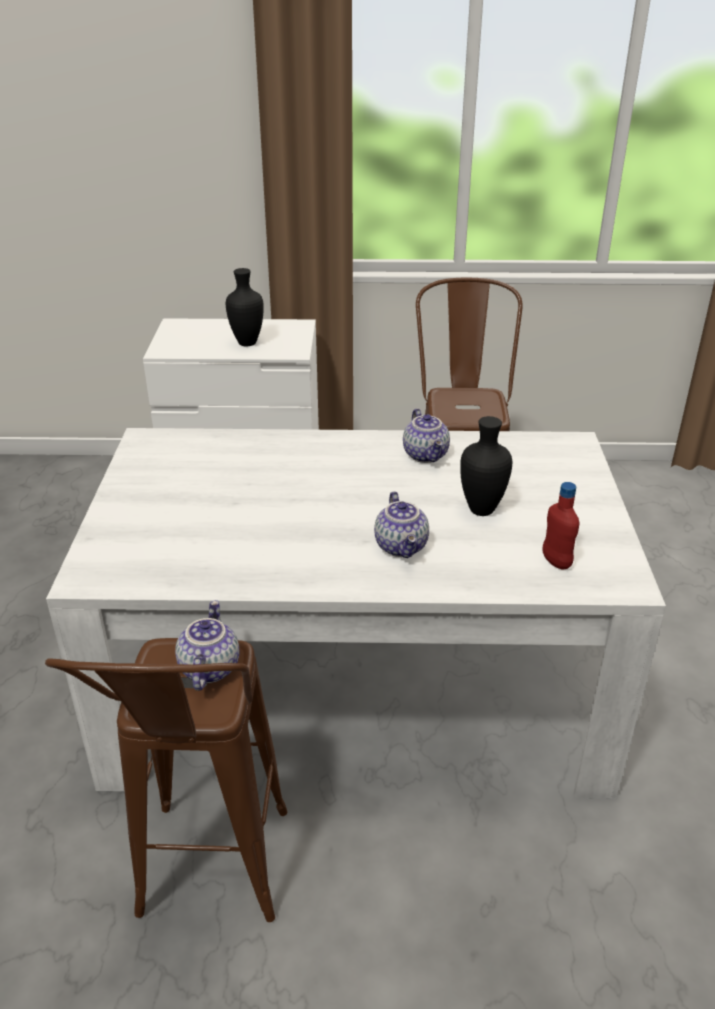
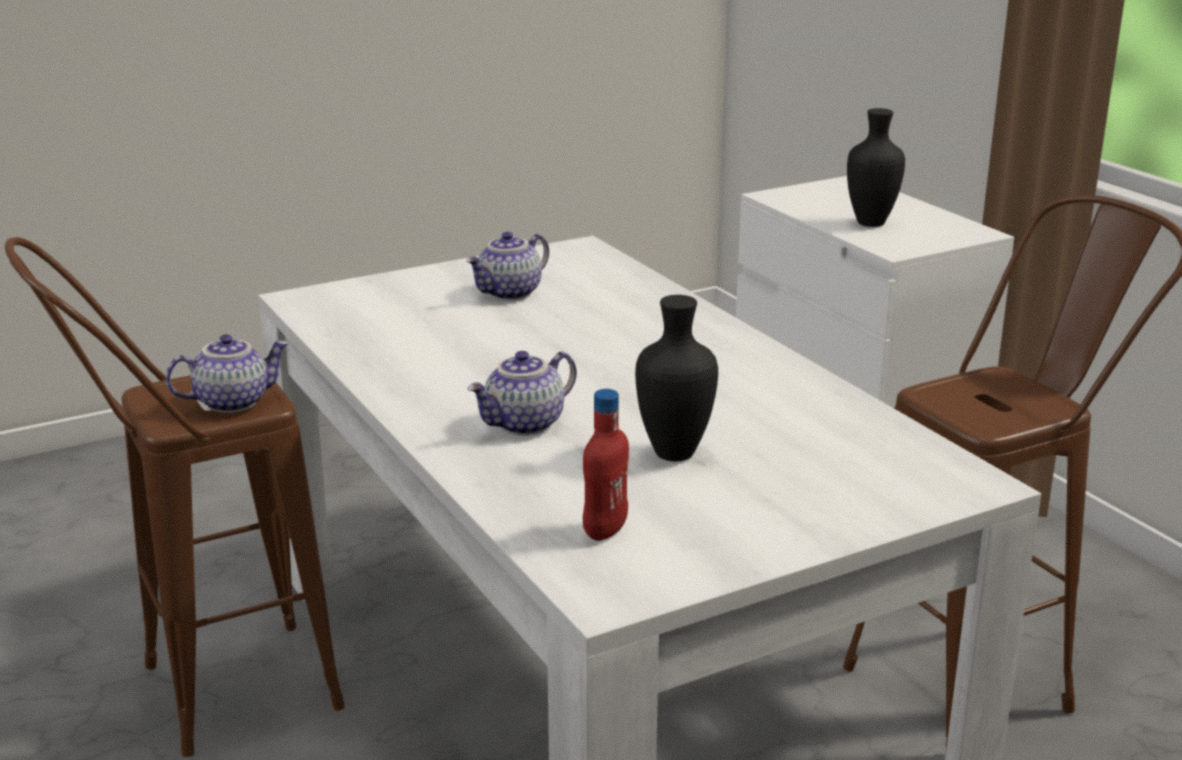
camera: 60 degrees right, 10 degrees down
teapot [403,408,450,463] -> teapot moved to [466,232,549,301]

